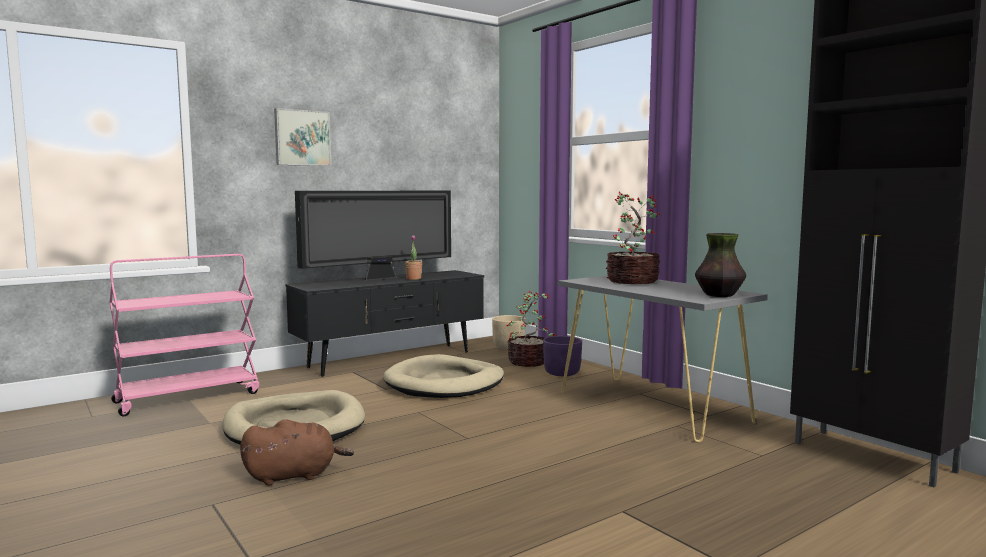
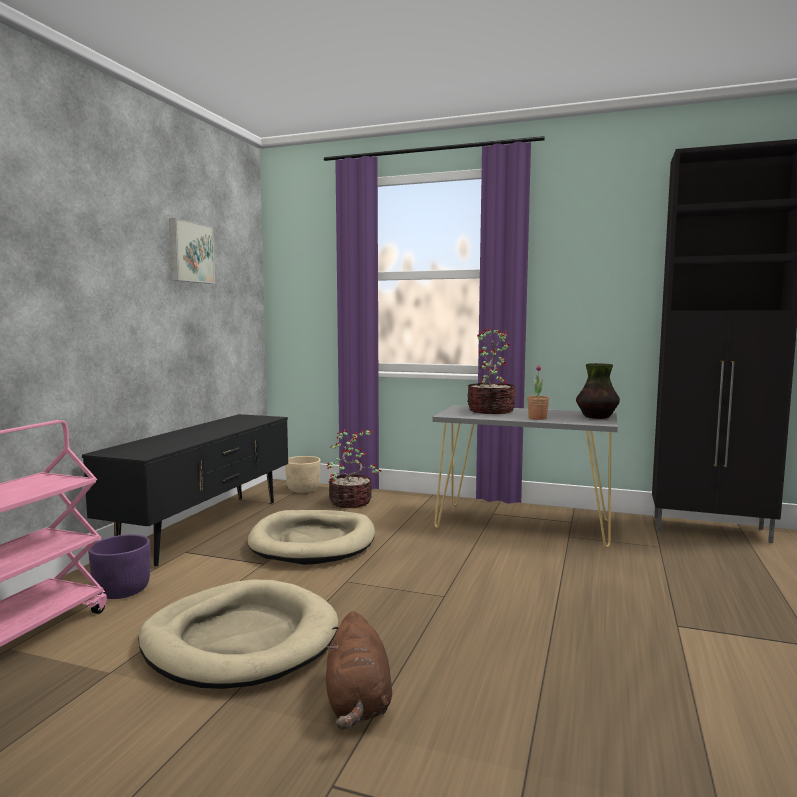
camera: 35 degrees left, 0 degrees up
brown plush toy [240,419,354,486] -> brown plush toy turned 135 degrees clockwise [326,611,392,730]
picture [274,108,331,166] -> picture moved to [169,218,215,284]
television [295,191,451,281] -> none
potted plant [405,235,422,280] -> potted plant moved to [527,365,549,420]
purple planter [543,336,582,376] -> purple planter moved to [88,534,150,599]

